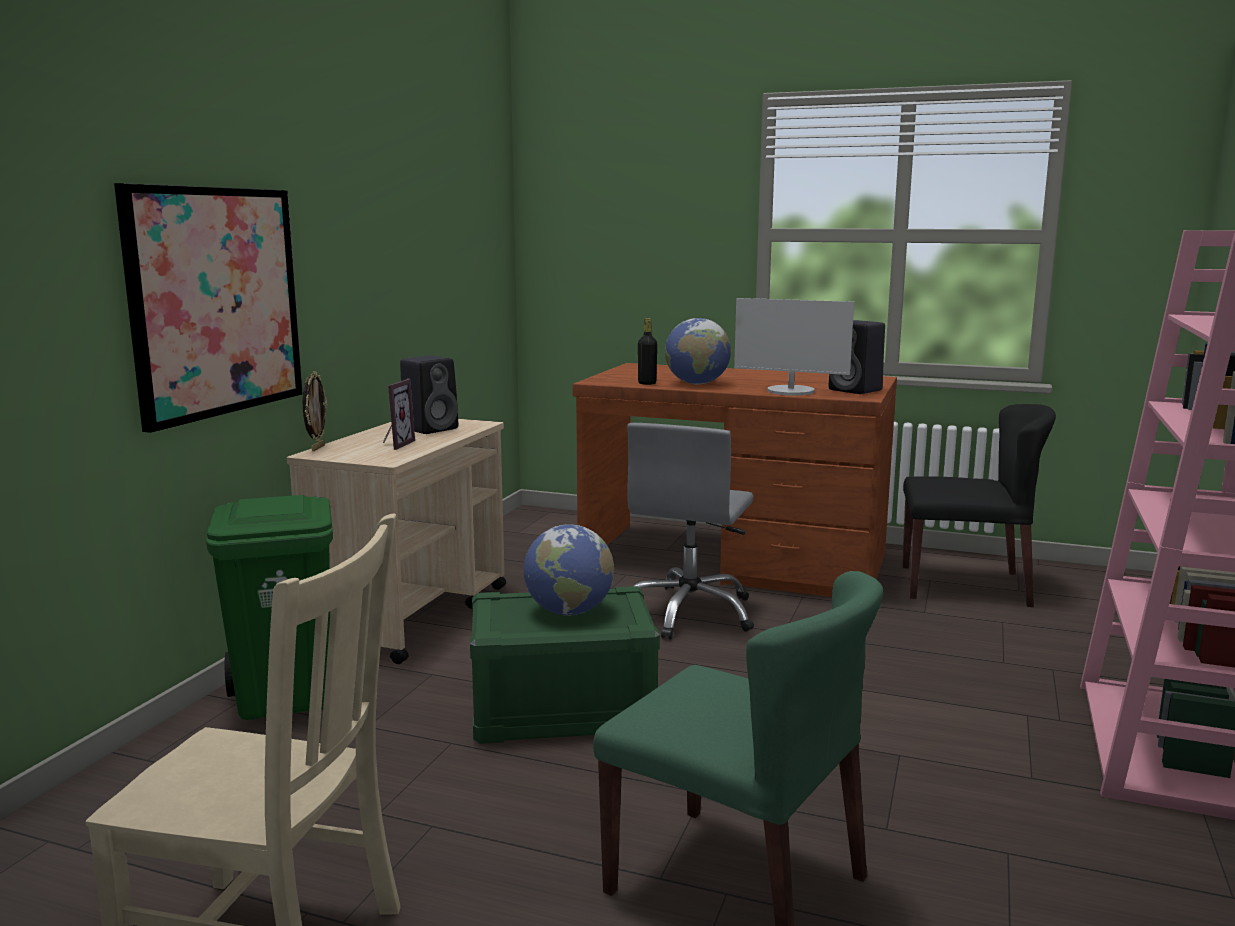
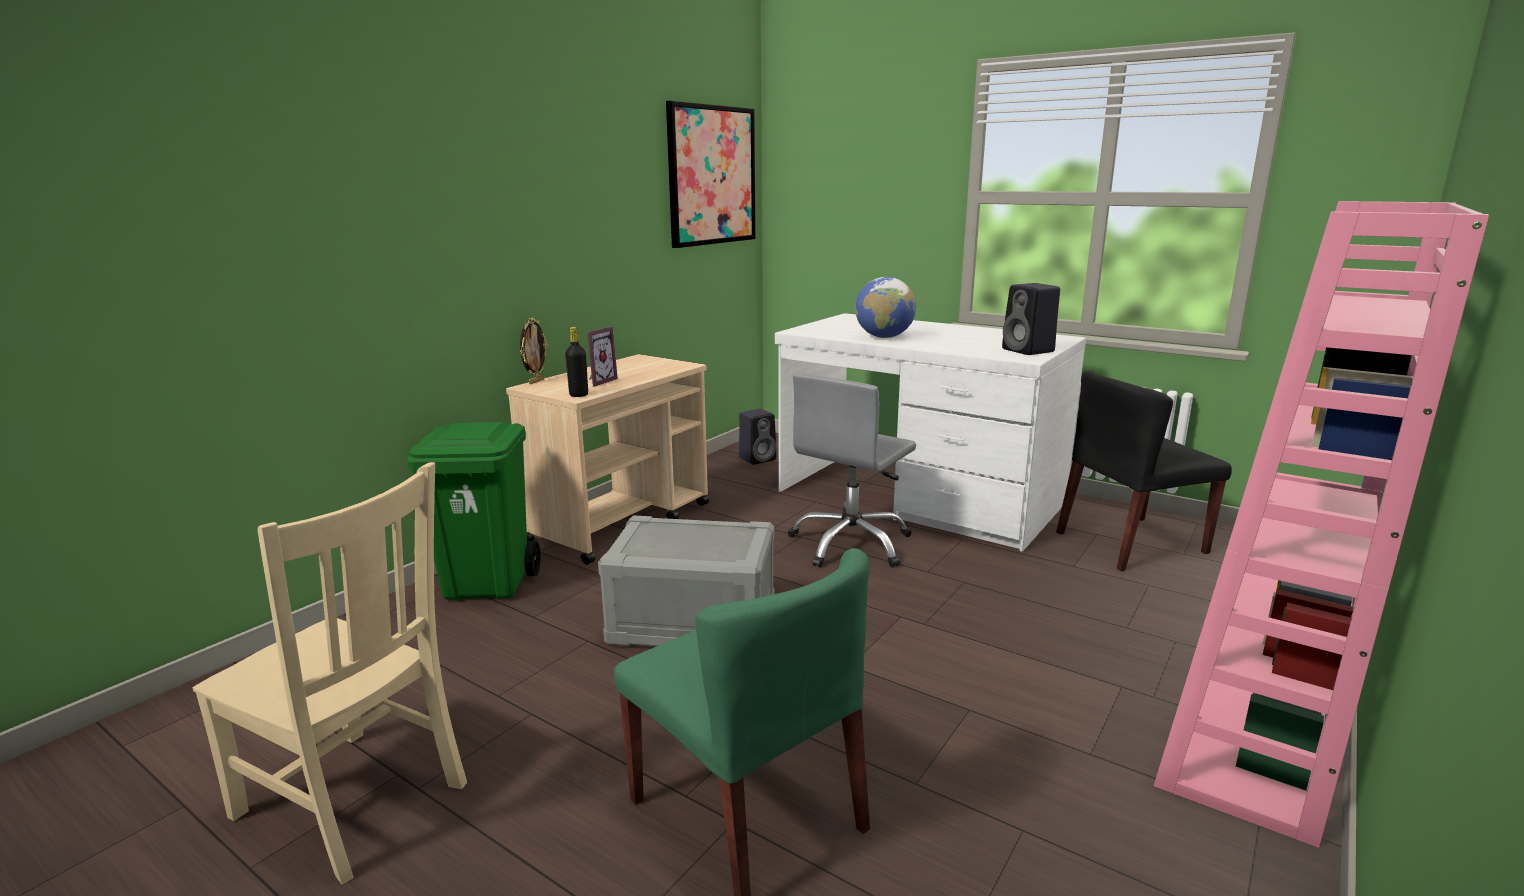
camera: 15 degrees right, 5 degrees up
picture [114,183,303,433] -> picture moved to [666,101,756,248]
black speaker [400,355,458,434] -> black speaker moved to [739,409,776,465]
green storage box [470,586,660,744] -> grey storage box [598,515,774,647]
globe [524,524,614,616] -> none
brown desk [572,363,897,597] -> white desk [775,313,1086,552]
black bottle [638,318,657,385] -> black bottle moved to [565,327,588,397]
monitor [734,298,854,395] -> none
black chair [902,404,1056,607] -> black chair turned 135 degrees clockwise [1056,370,1232,571]

